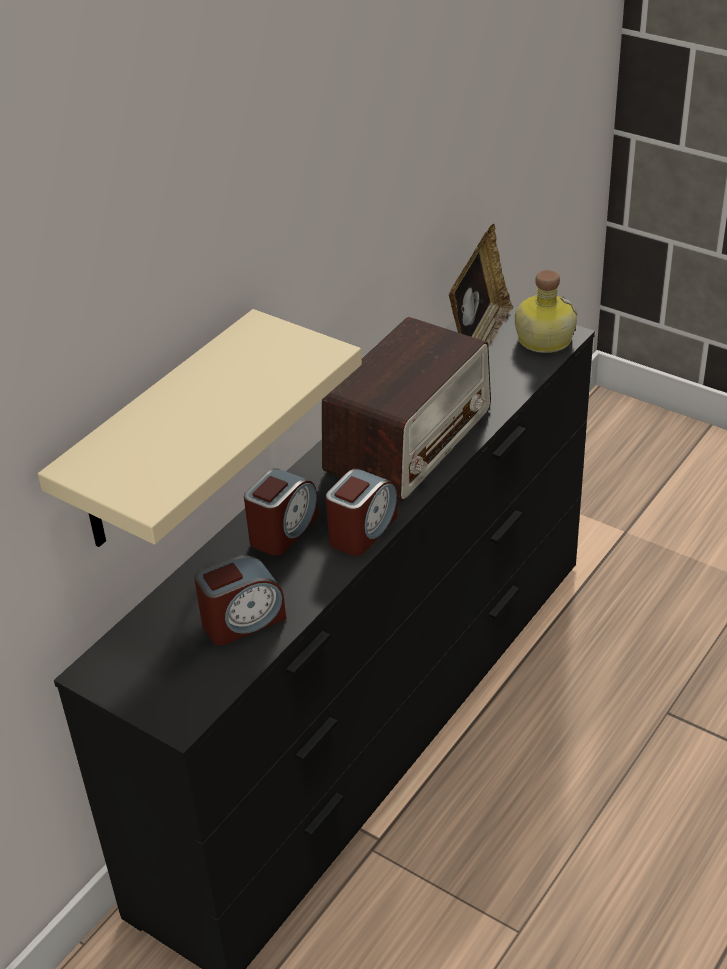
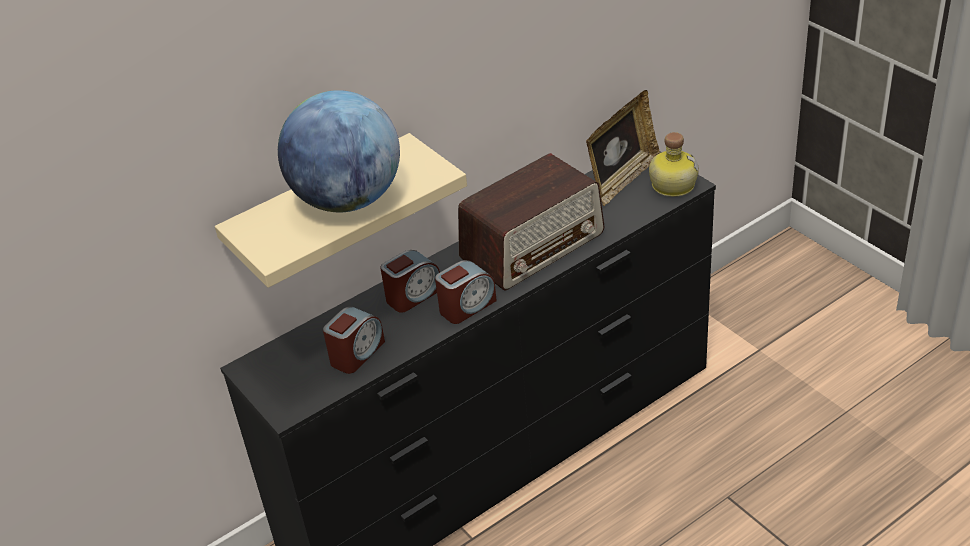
camera: 20 degrees right, 0 degrees up
alarm clock [194,555,286,645] -> alarm clock turned 45 degrees counterclockwise [323,307,385,374]
none -> globe [278,90,400,213]

